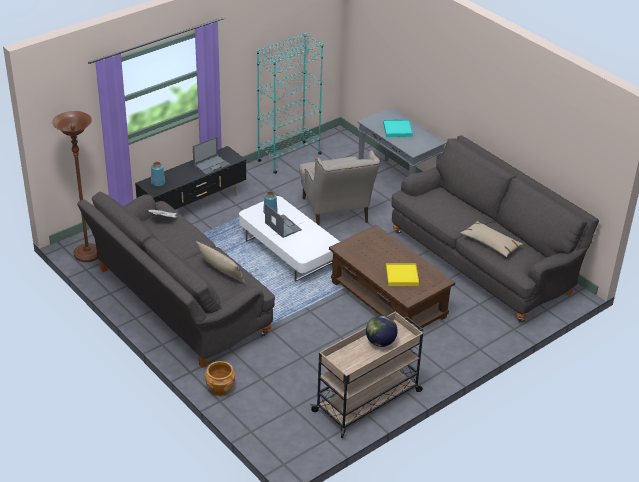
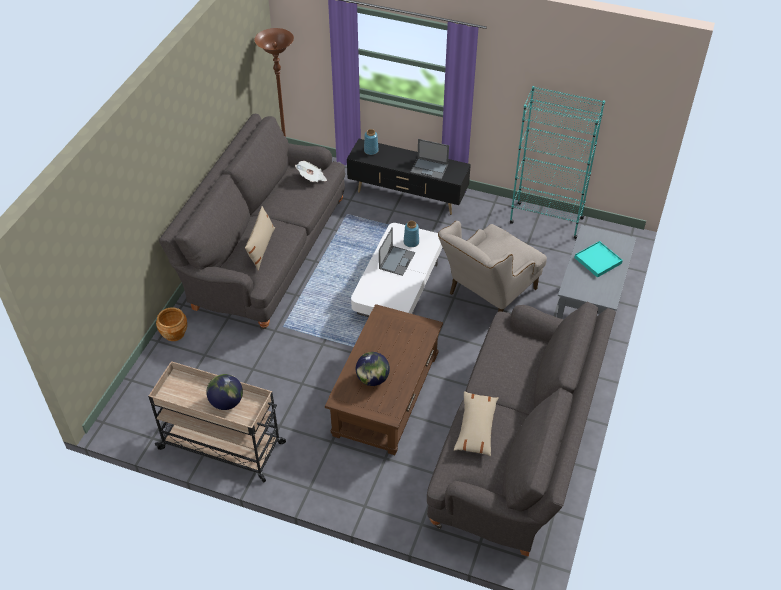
camera: 60 degrees right, 10 degrees up
yellow tray [386,263,419,286] -> globe [356,352,390,386]

